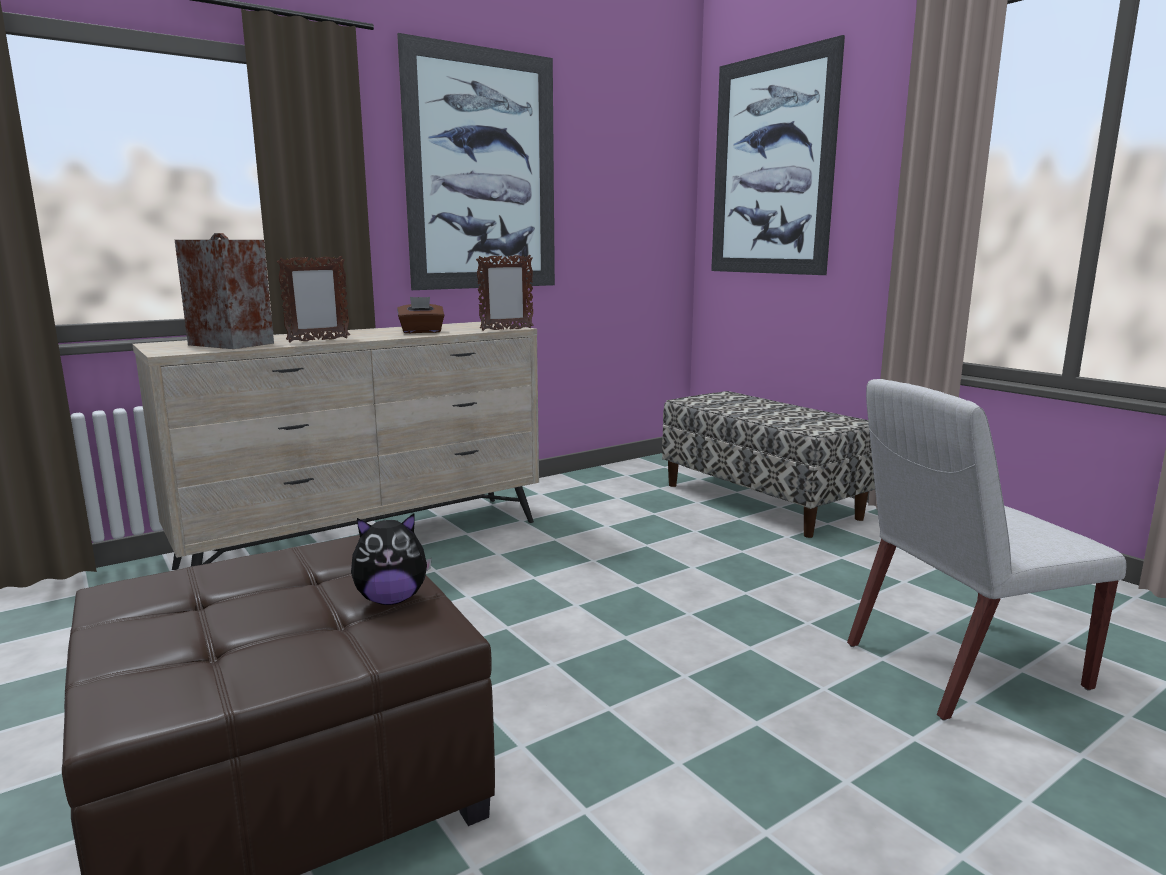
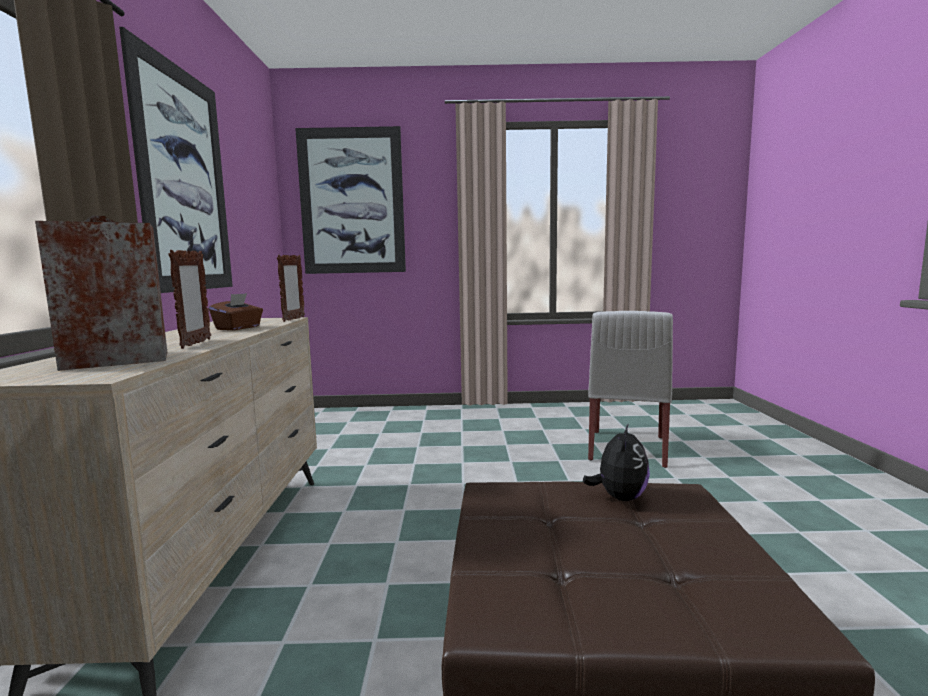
camera: 55 degrees left, 5 degrees down
bench [662,391,875,538] -> none

